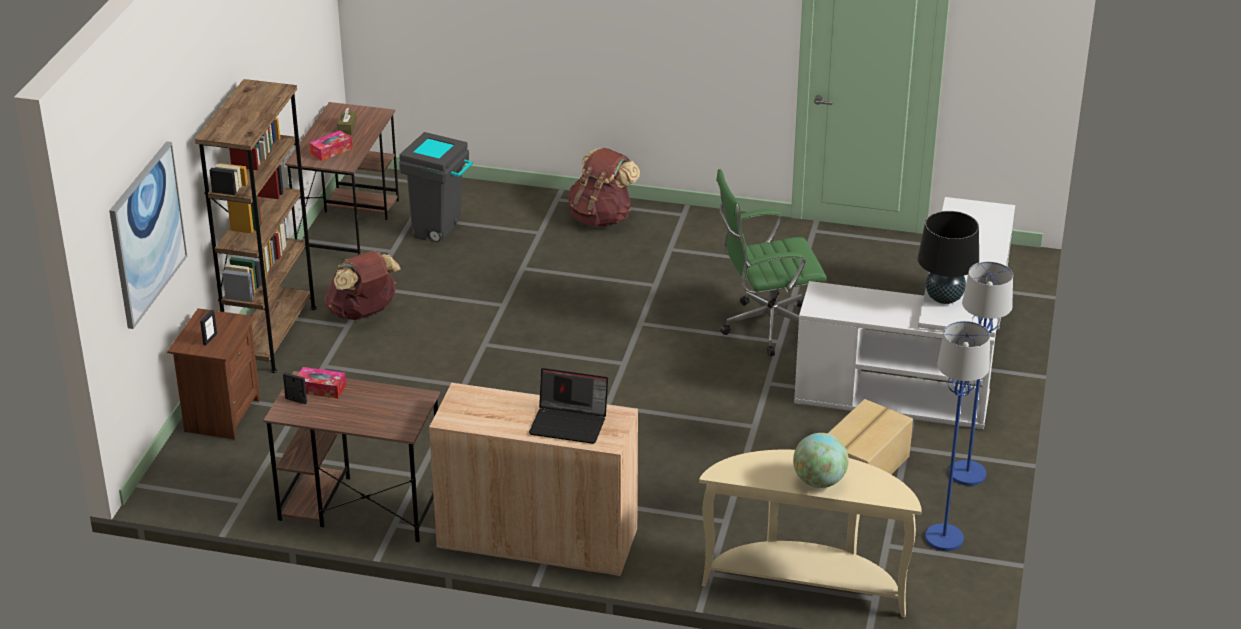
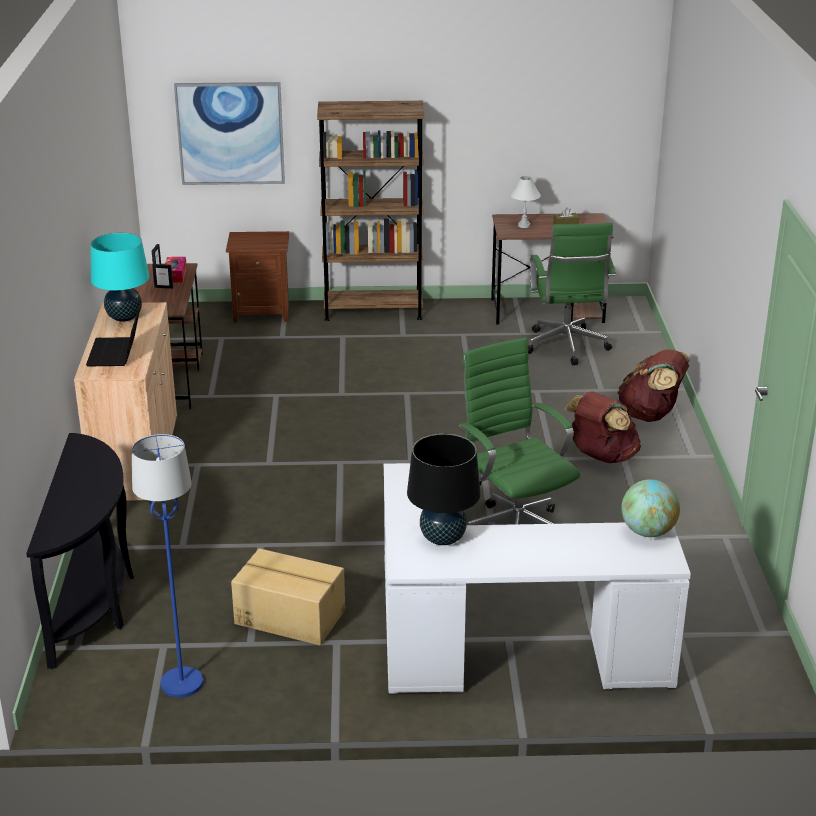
camera: 75 degrees right, 5 degrees down
picture frame [200,310,217,346] -> picture frame moved to [152,264,173,289]
tissue box [309,130,353,161] -> white table lamp [510,176,541,228]
brown backpack [325,251,401,320] -> brown backpack moved to [564,391,641,463]
grey trash can [399,132,473,242] -> green office chair [528,222,616,365]
beige console table [699,450,922,617] -> black console table [26,433,134,669]
globe [793,433,849,488] -> globe moved to [621,479,680,537]
blue floor lamp [949,262,1013,486] -> none
none -> turquoise table lamp [91,232,149,322]

